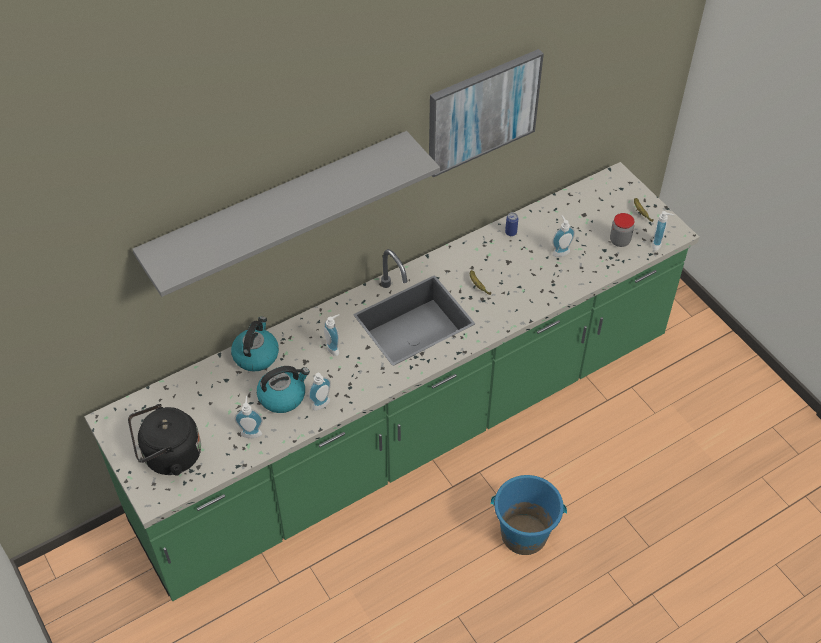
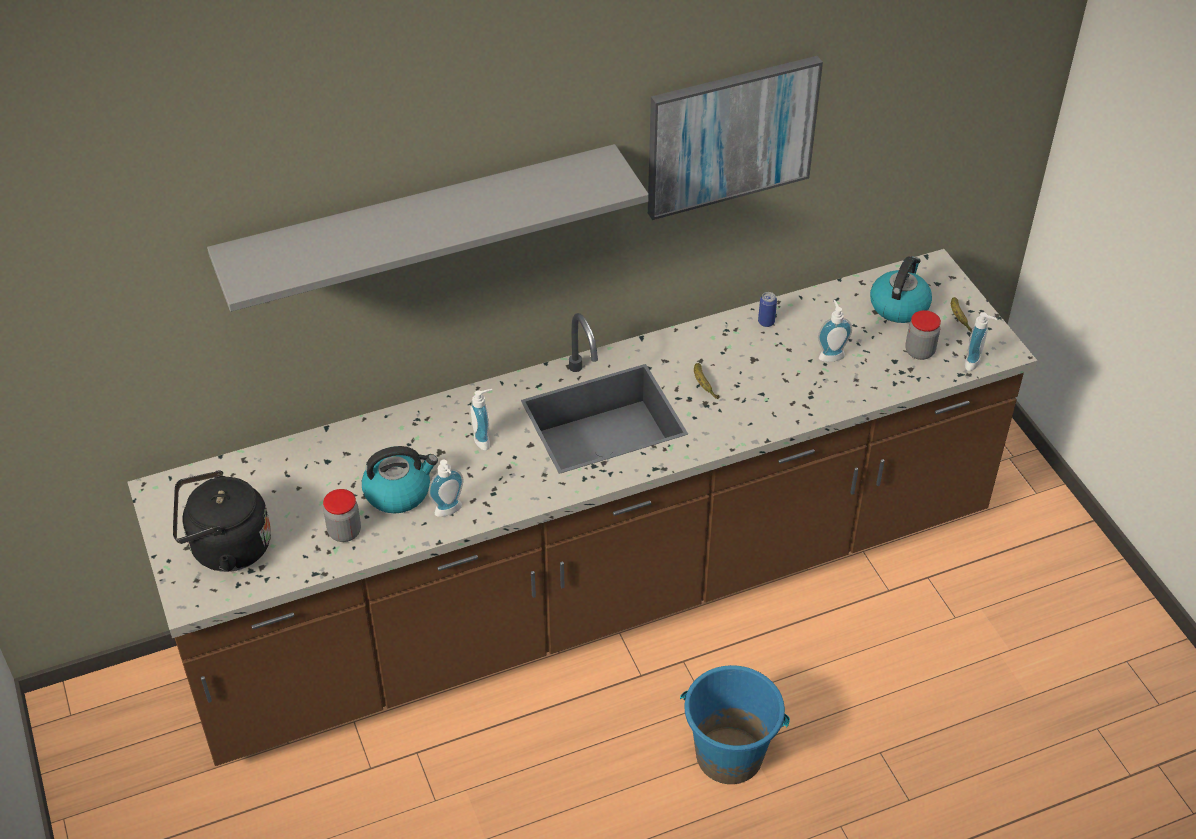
camera: 10 degrees right, 5 degrees down
green counter [84,162,700,601] -> brown counter [127,249,1038,766]
kettle [231,317,279,372] -> kettle moved to [870,256,932,323]
soap dispenser [235,396,263,438] -> jar [323,489,361,542]

